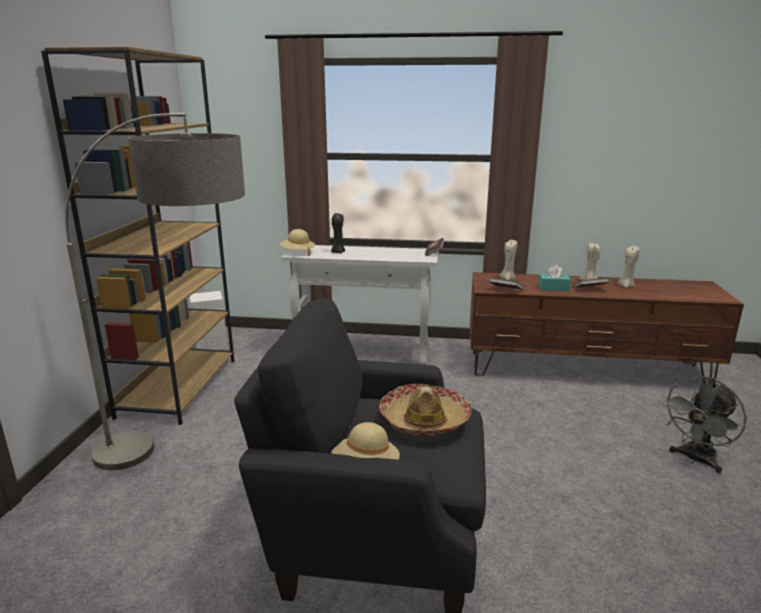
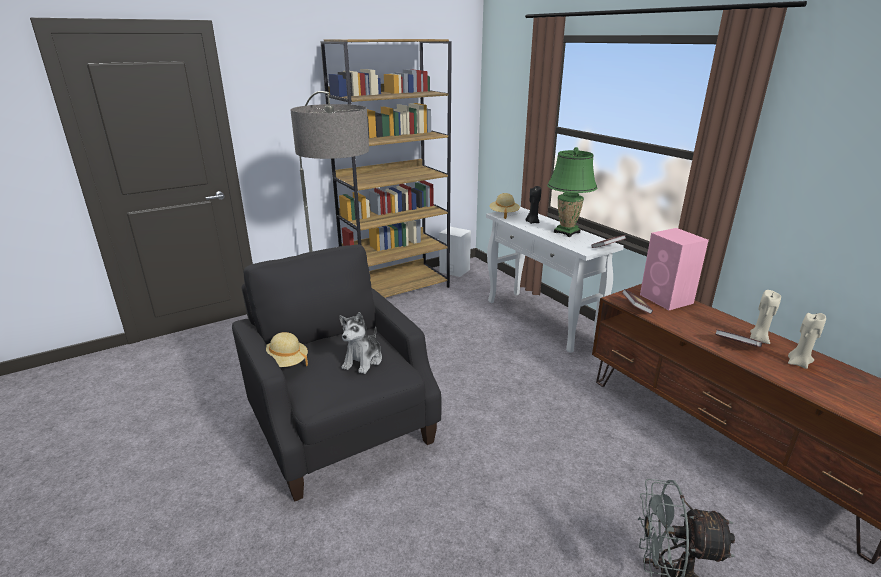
camera: 50 degrees right, 5 degrees up
hat [380,384,472,436] -> plush toy [339,312,382,374]
beige candle [500,240,517,280] -> pink speaker [640,228,709,310]
turquoise tissue box [539,265,571,291] -> none
none -> green table lamp [547,147,597,237]

